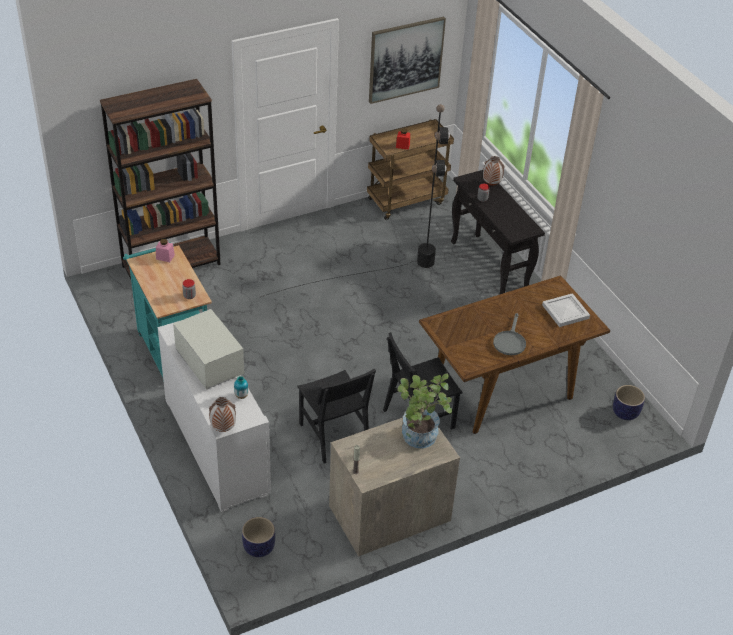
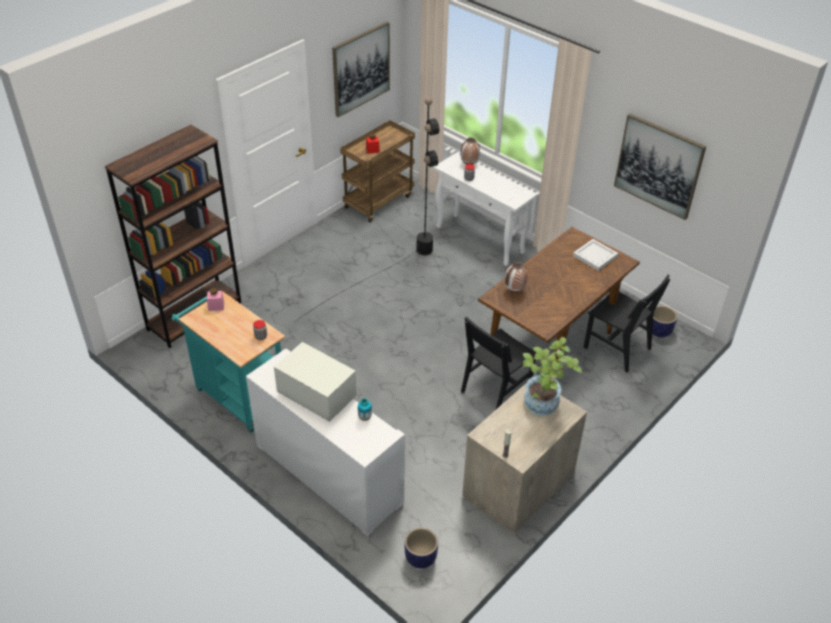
camera: 20 degrees left, 0 degrees up
vase [209,397,236,432] -> vase moved to [505,262,527,292]
black chair [297,368,376,464] -> black chair moved to [584,275,671,373]
black console table [451,170,545,295] -> white console table [434,153,538,266]
grey frying pan [493,313,526,355] -> none
none -> picture [614,114,706,220]

